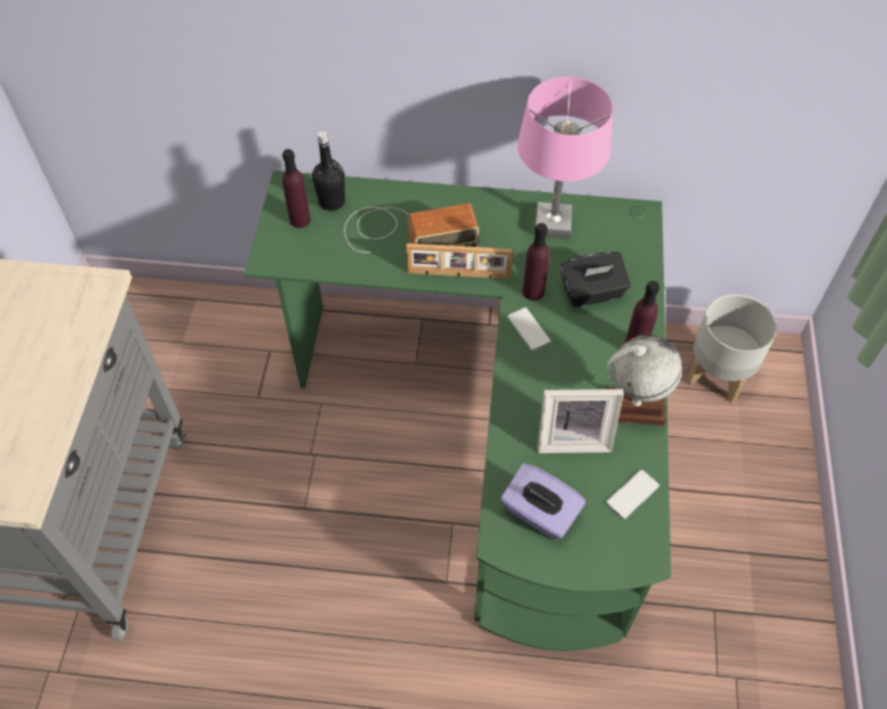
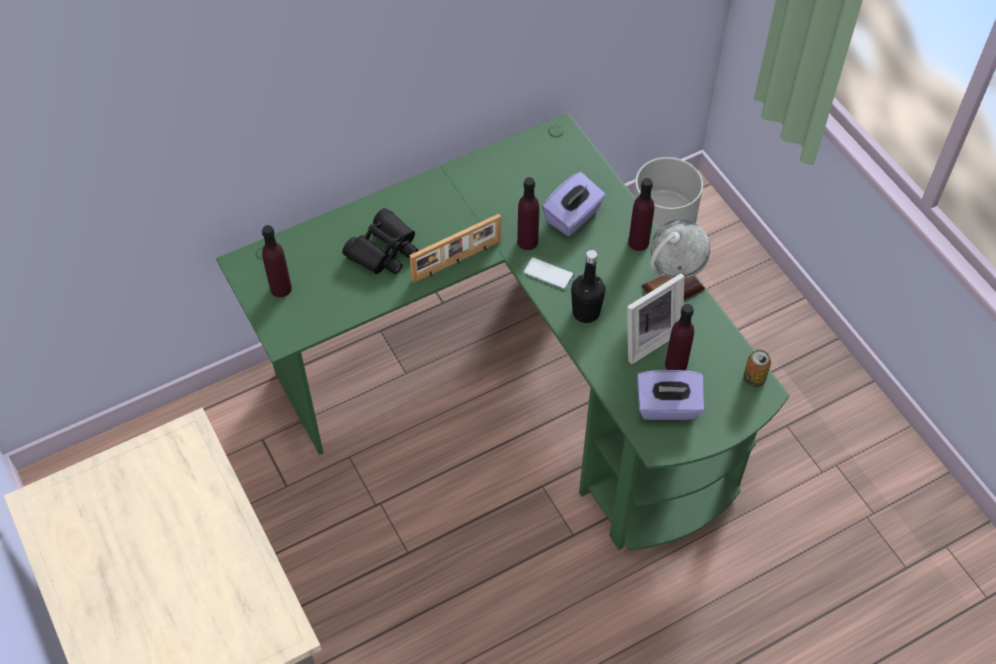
camera: 35 degrees left, 0 degrees up
black bottle [312,131,345,211] -> black bottle moved to [571,250,606,323]
radio [344,203,479,253] -> black binoculars [342,208,418,274]
pink table lamp [517,77,613,239] -> none
black tissue box [560,252,631,307] -> purple tissue box [542,172,606,236]
phone [605,469,660,520] -> none
none -> purple bottle [665,304,694,371]
none -> can [743,350,771,387]

